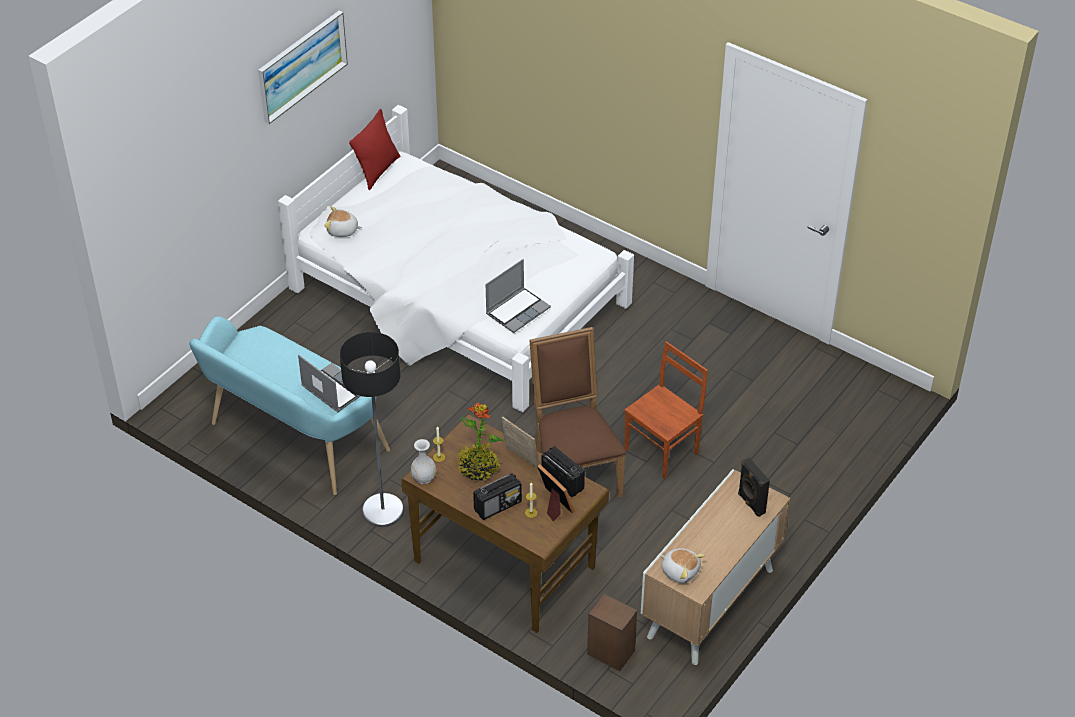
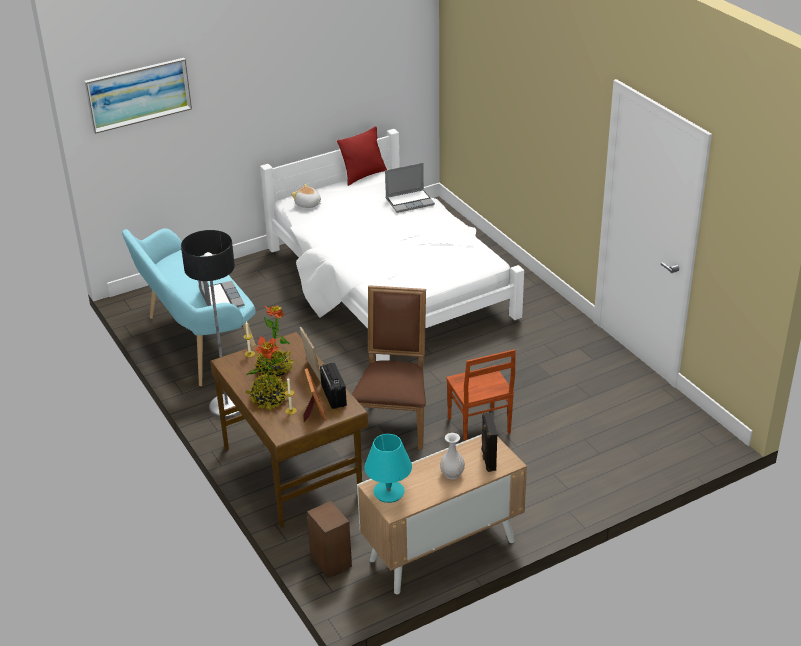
camera: 25 degrees right, 10 degrees down
picture [258,11,348,124] -> picture moved to [84,58,192,134]
white vase [411,439,436,484] -> white vase moved to [440,433,465,479]
radio [473,473,522,520] -> potted plant [245,336,288,410]
laptop [486,259,551,333] -> laptop moved to [385,163,435,213]
brown chair [624,341,708,479] -> brown chair turned 90 degrees clockwise [446,349,516,442]
plush toy [660,548,705,583] -> turquoise table lamp [364,434,412,503]

